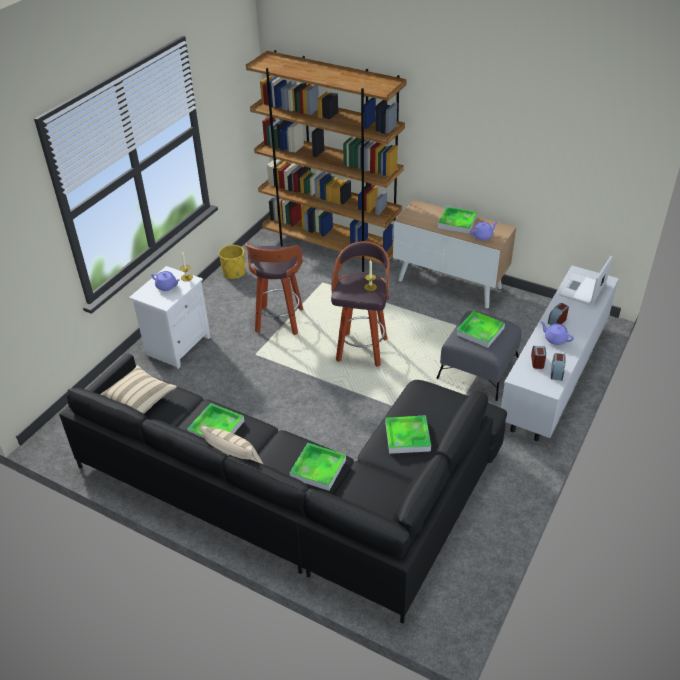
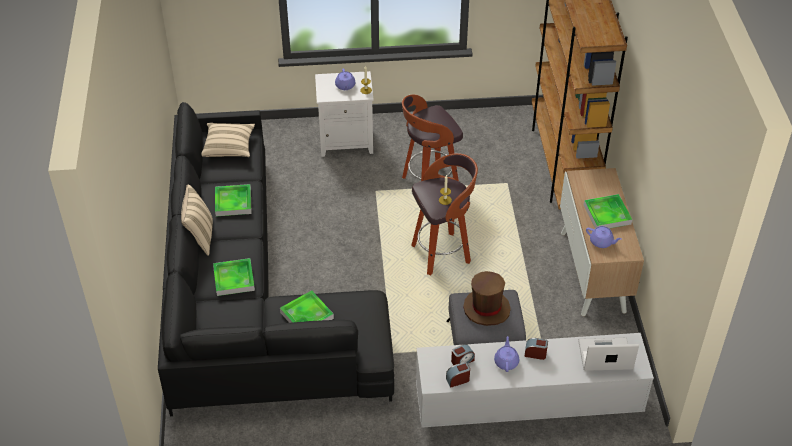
camera: 55 degrees right, 5 degrees up
yellow planter [219,245,245,280] -> none
tray [456,311,505,348] -> brown hat [464,271,511,326]

